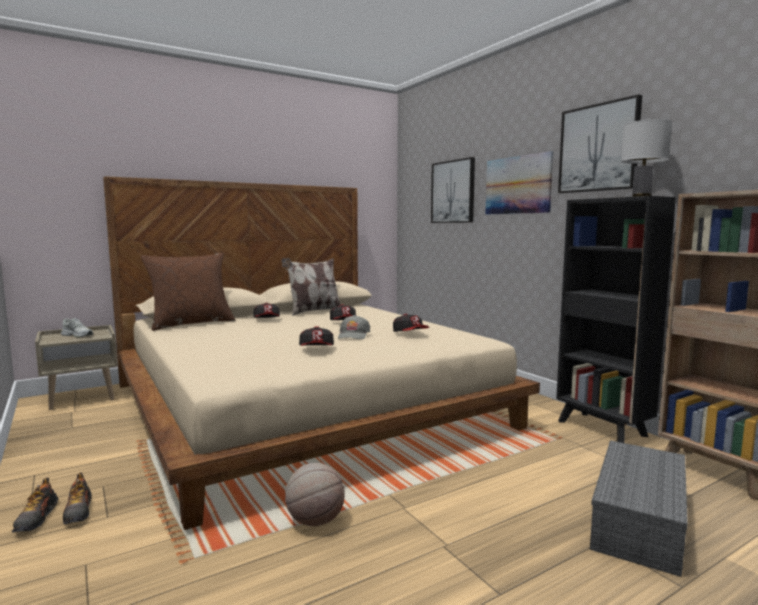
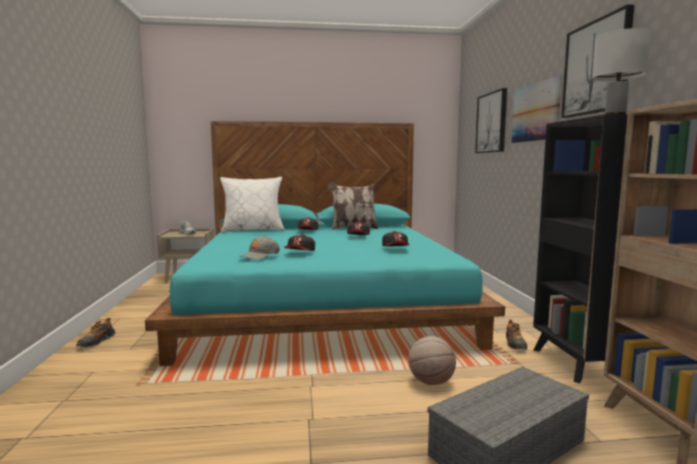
camera: 25 degrees right, 0 degrees up
shoe [63,472,92,524] -> shoe moved to [506,319,527,350]
beige bed [103,176,540,530] -> turquoise bed [145,121,505,366]
brown pillow [141,253,235,331] -> white pillow [220,177,284,232]
basketball [285,463,345,526] -> basketball moved to [408,336,456,385]
grey cap [338,315,370,340] -> grey cap moved to [239,236,280,260]

